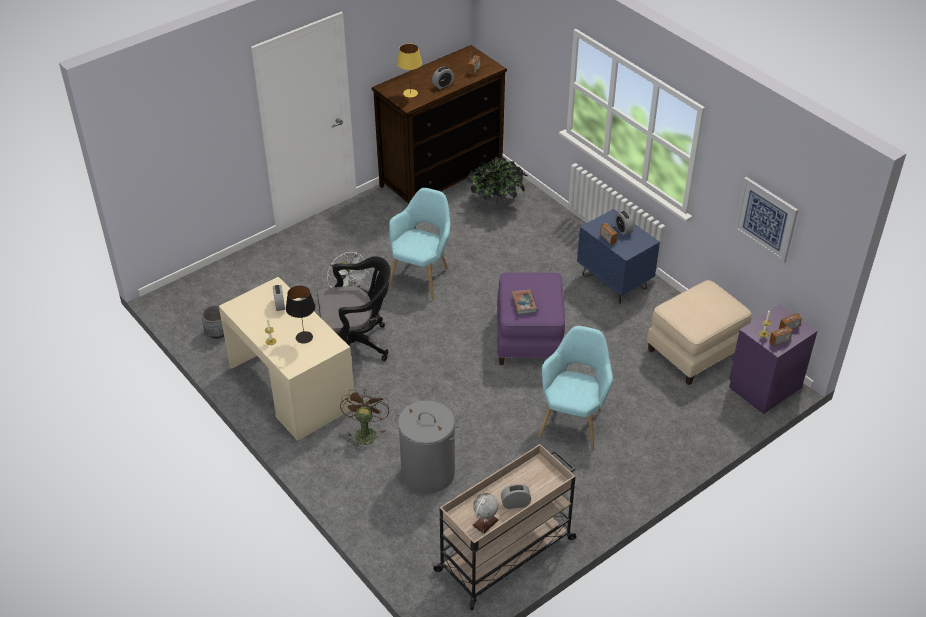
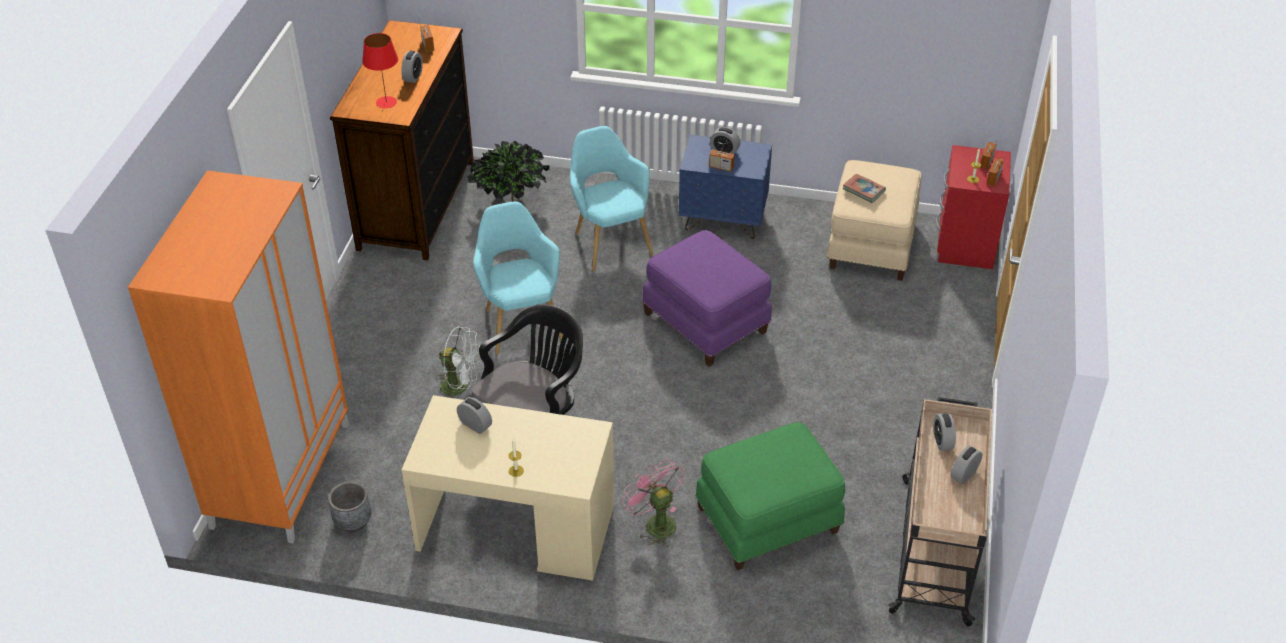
camera: 40 degrees left, 0 degrees up
black table lamp [286,286,315,344] -> none
brown fan [340,388,389,450] -> pink fan [622,459,684,547]
grey laundry basket [392,400,461,494] -> green ottoman [696,422,845,570]
yellow table lamp [397,43,422,97] -> red table lamp [362,33,398,108]
globe [472,493,499,534] -> none
book [511,289,538,314] -> book moved to [843,174,886,203]
turquoise armchair [538,326,613,450] -> turquoise armchair moved to [570,126,653,271]
purple nightstand [729,304,818,414] -> red nightstand [936,145,1011,269]
picture [734,177,798,263] -> none
none -> orange wardrobe [128,170,349,543]
none -> alarm clock [933,413,956,451]

